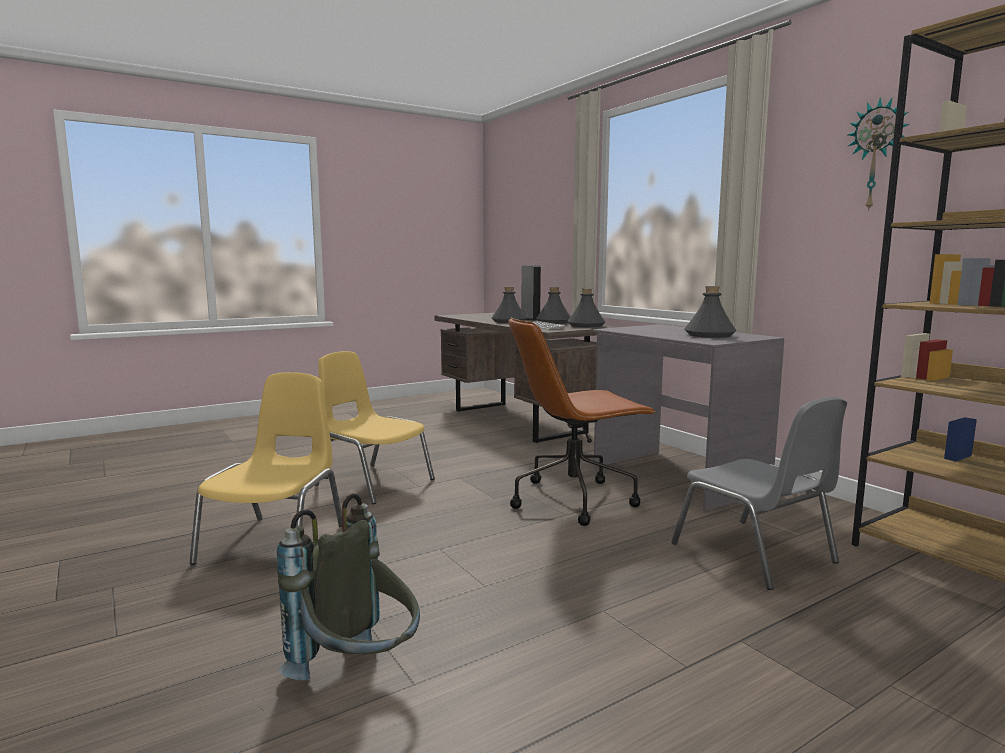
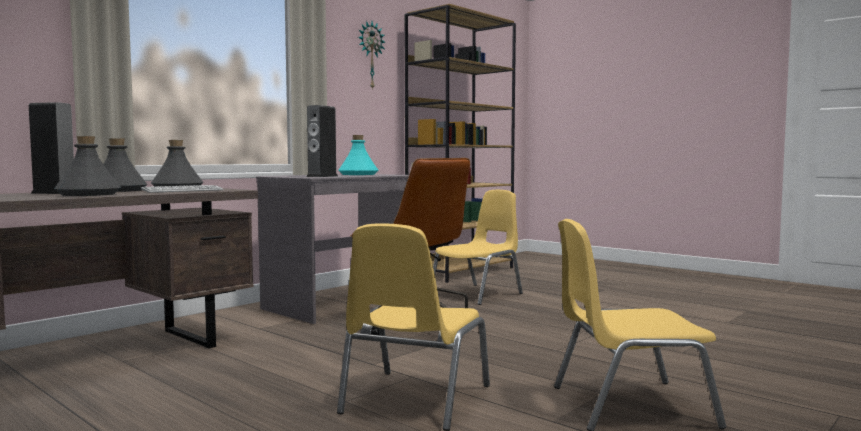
camera: 105 degrees left, 5 degrees down
grey backpack [277,493,420,680] -> none
grey chair [671,397,847,590] -> yellow chair [433,190,523,305]
grey bottle [684,286,737,338] -> turquoise bottle [338,135,378,175]
none -> speaker [306,105,338,177]

